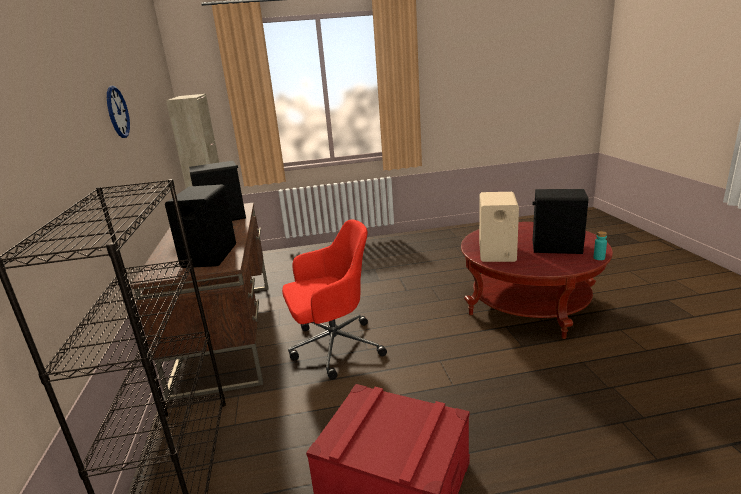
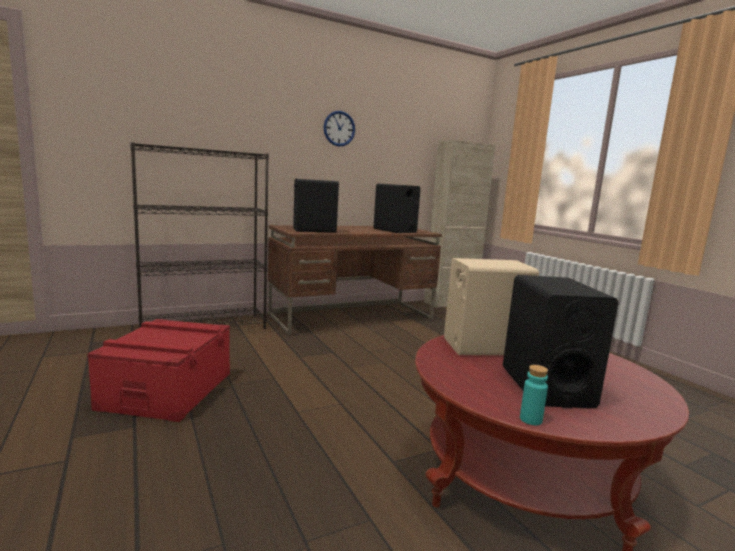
camera: 70 degrees right, 10 degrees down
red office chair [282,219,387,380] -> none

